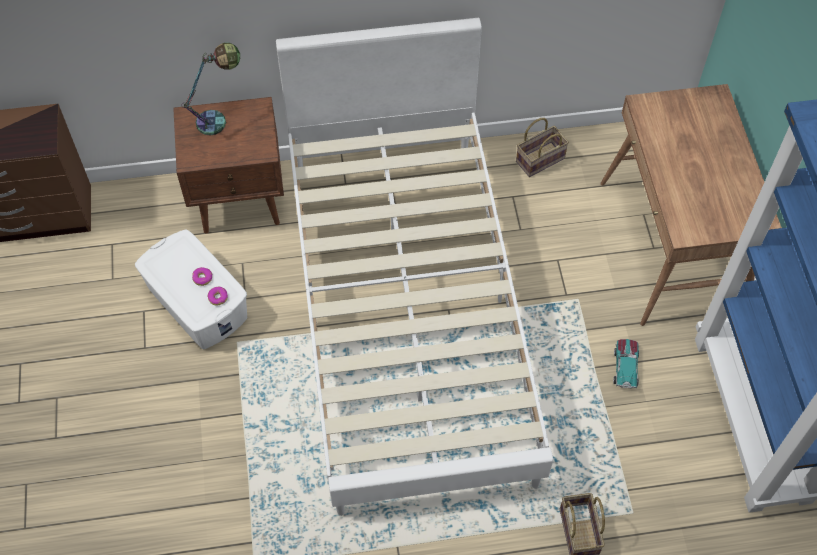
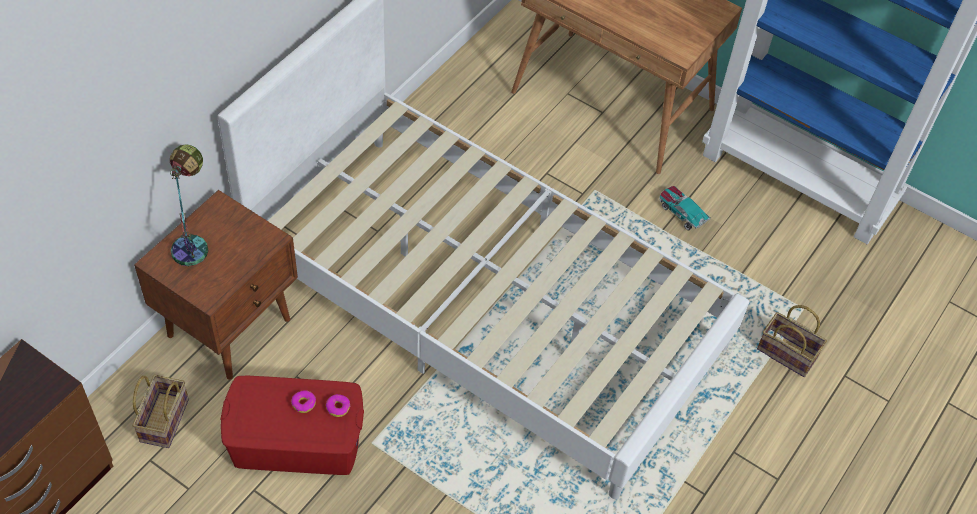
camera: 50 degrees left, 5 degrees down
white storage box [135,230,247,349] -> red storage box [220,376,364,475]
basket [516,118,569,177] -> basket moved to [132,375,189,448]

